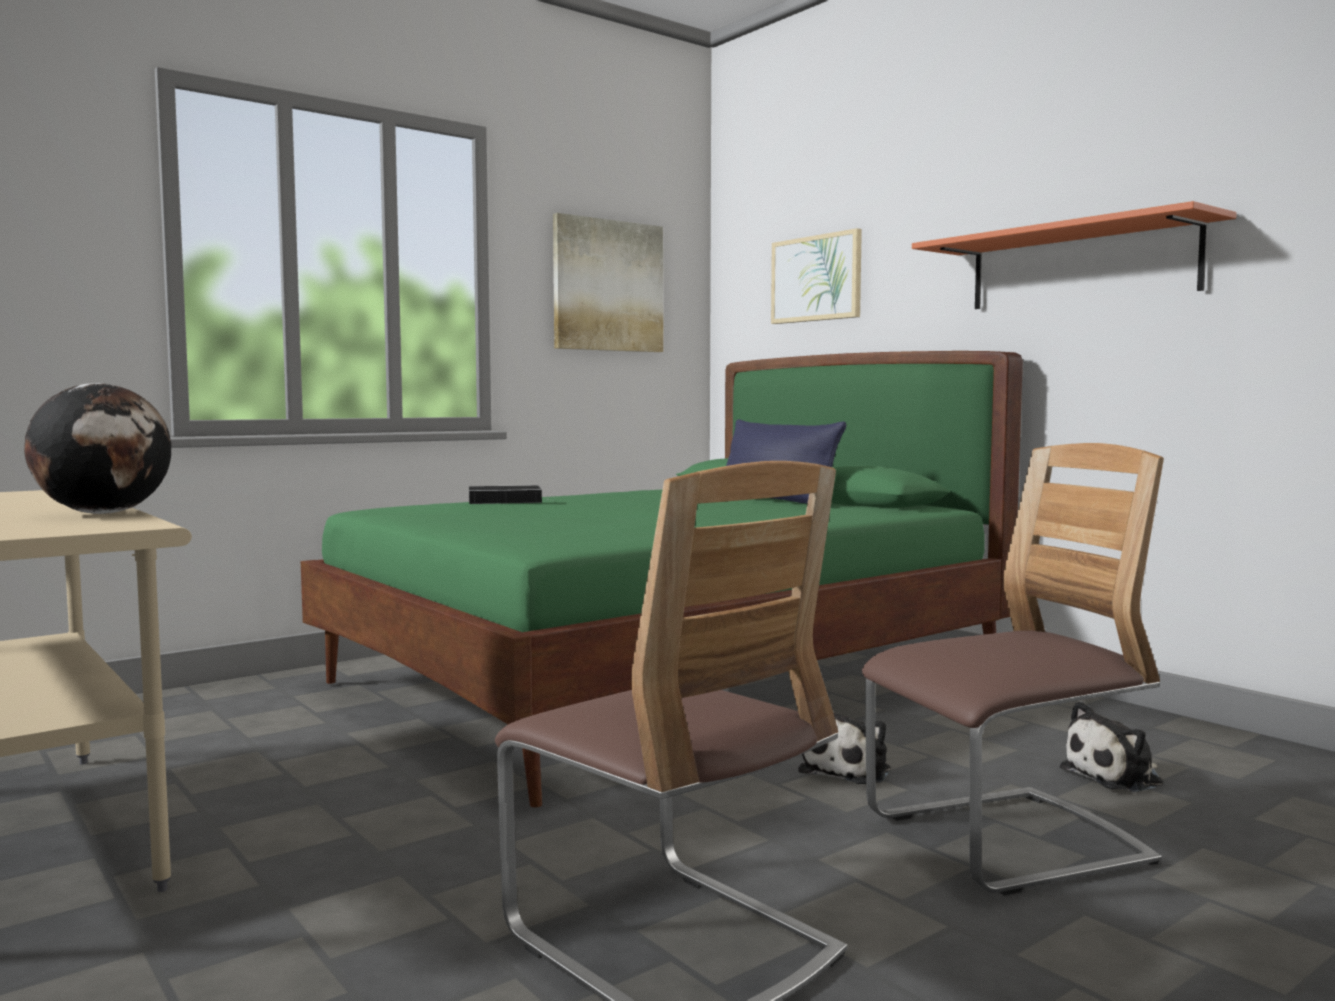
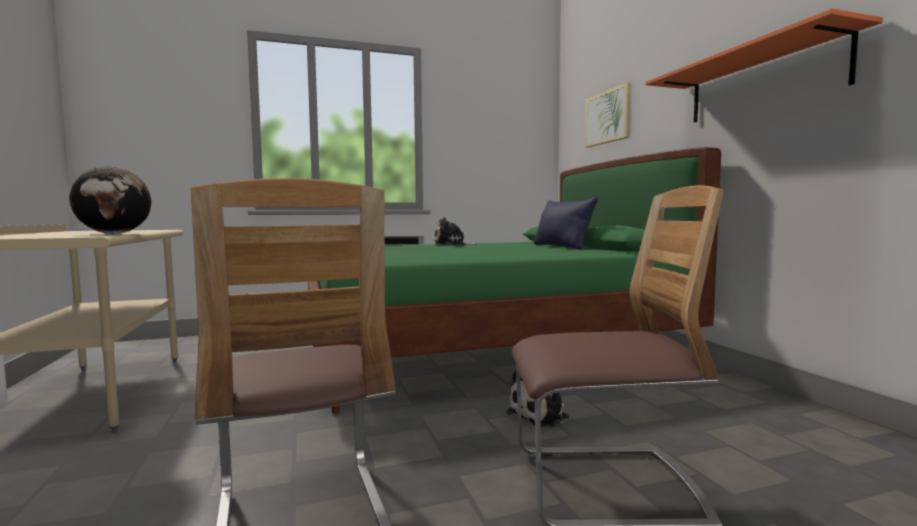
camera: 20 degrees right, 0 degrees up
picture [553,213,663,352] -> none
plush toy [1059,701,1164,792] -> plush toy moved to [434,217,477,246]

